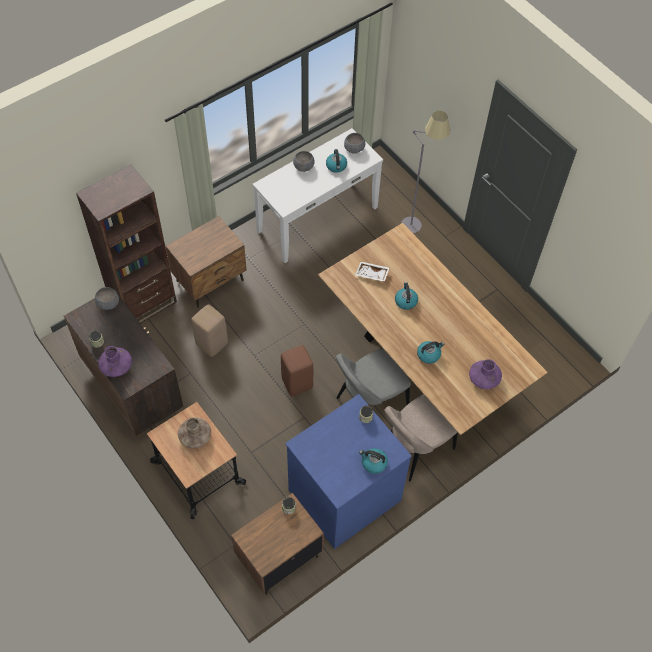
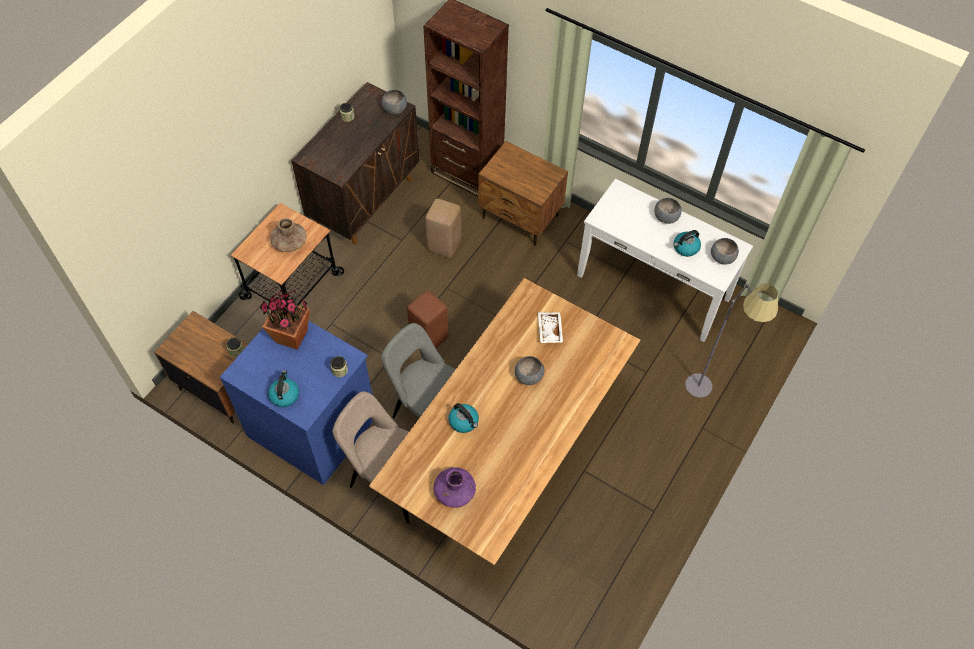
camera: 70 degrees right, 0 degrees up
purple vase [98,346,132,377] -> none
kettle [395,282,418,310] -> grey bowl [515,356,544,385]
none -> potted plant [260,287,310,350]

